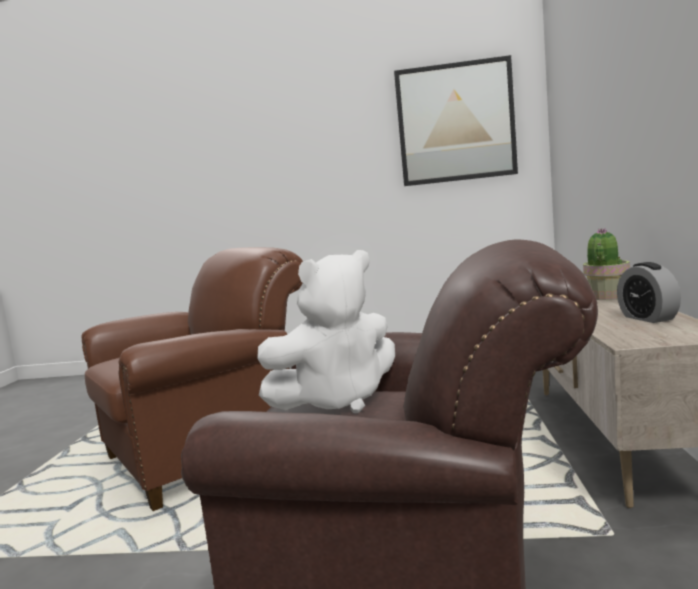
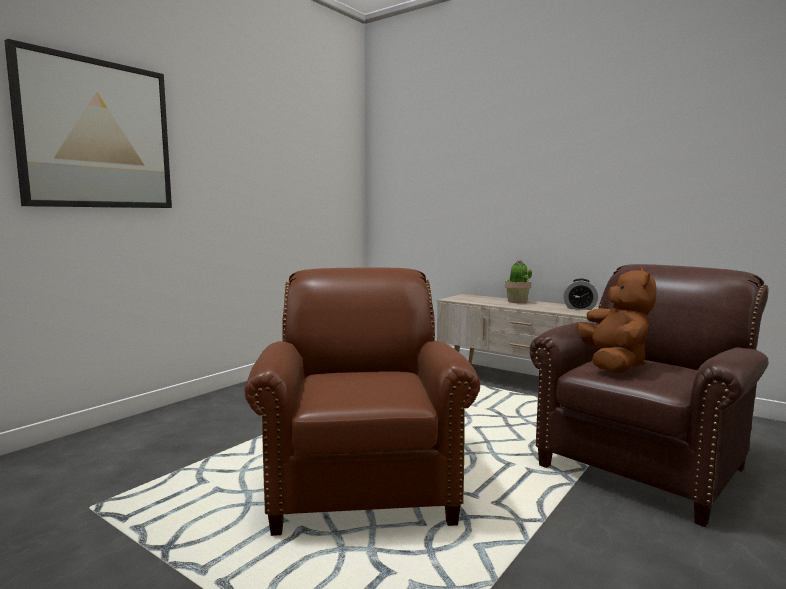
camera: 60 degrees left, 0 degrees up
white plush toy [257,250,395,413] -> brown plush toy [576,268,656,373]
picture [394,55,518,186] -> picture moved to [4,39,172,208]

